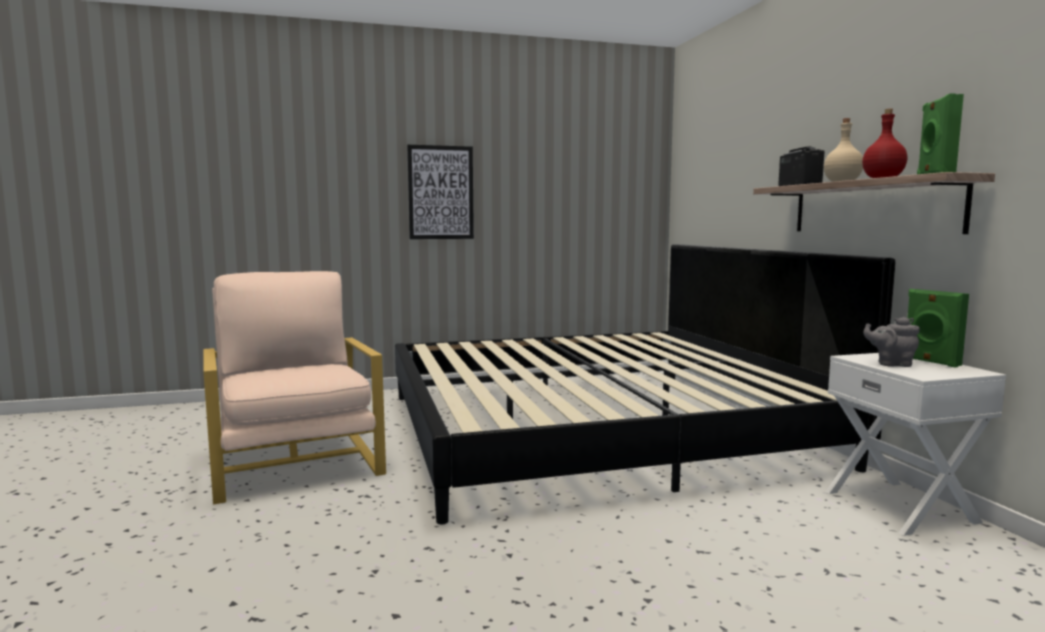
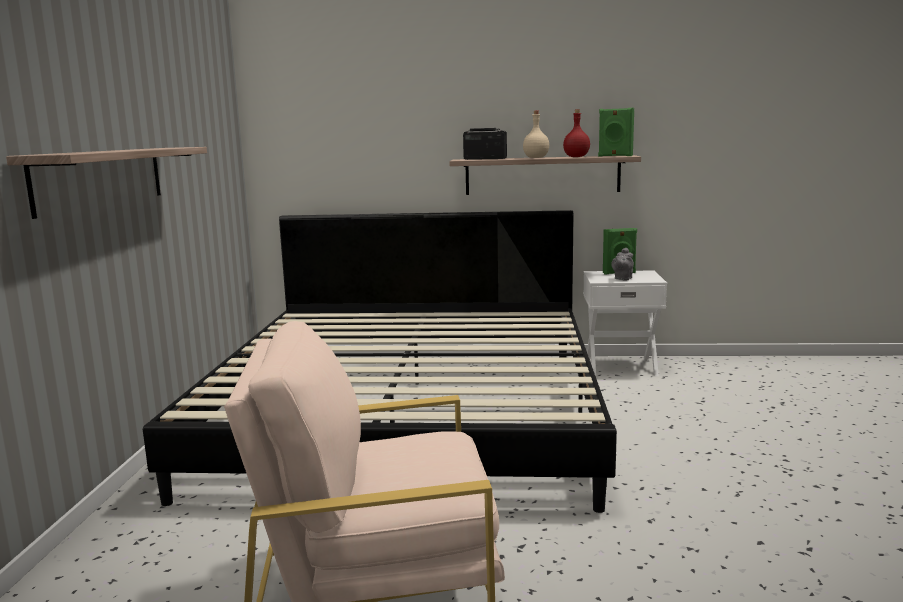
camera: 70 degrees left, 5 degrees up
picture [407,145,474,239] -> shelf [6,147,207,219]

